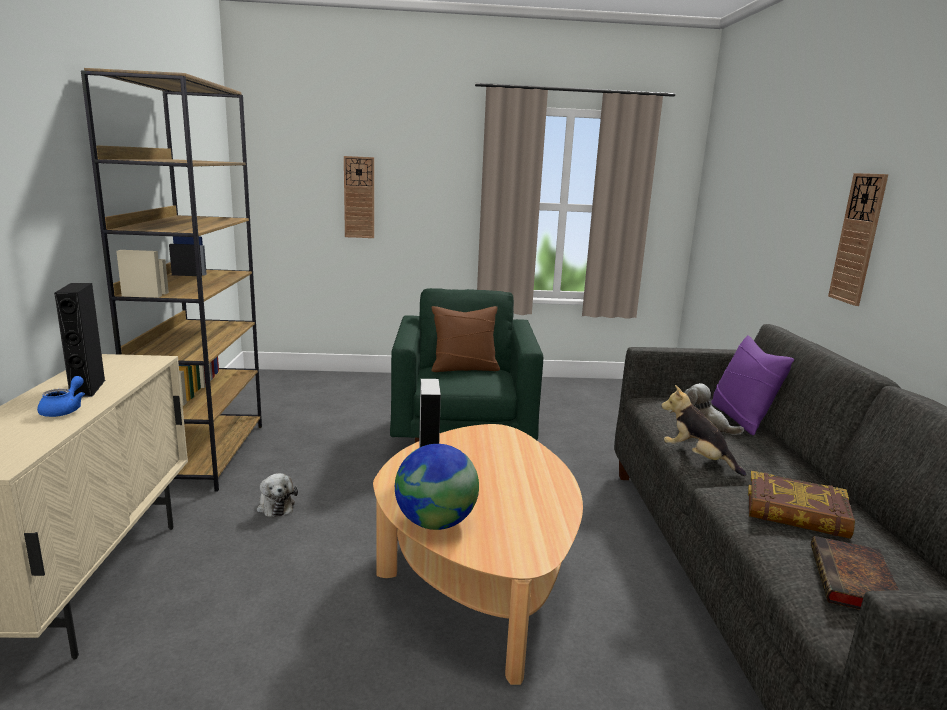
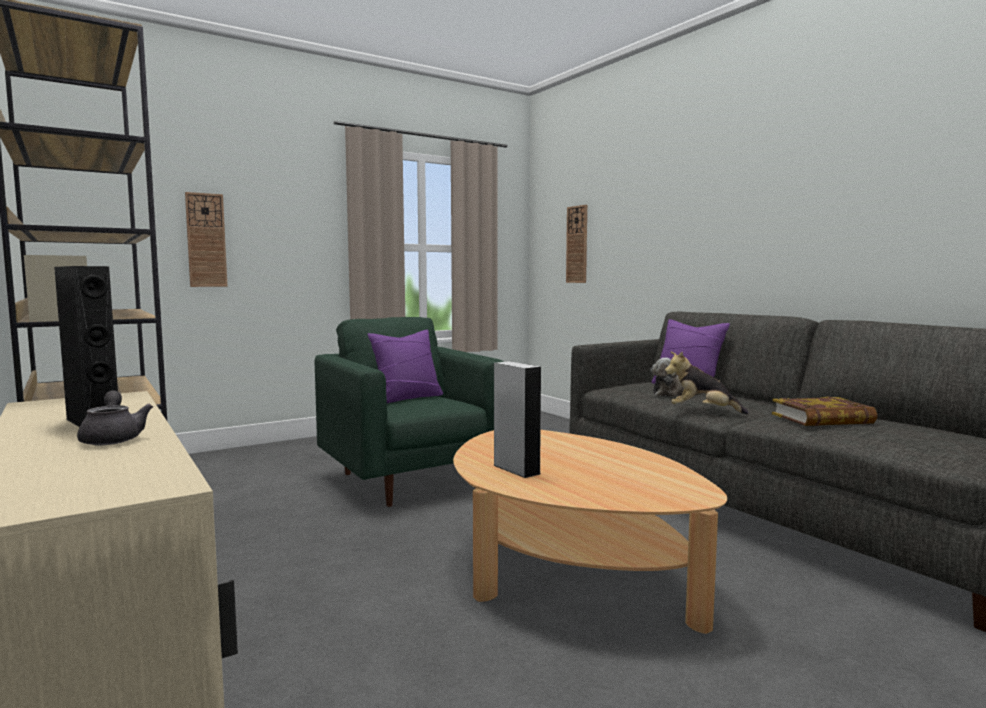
camera: 30 degrees left, 10 degrees down
blue teapot [37,376,85,417] -> grey teapot [77,391,153,445]
plush toy [257,473,298,517] -> none
globe [395,444,479,530] -> none
brown pillow [431,306,500,372] -> purple pillow [367,330,443,403]
book [811,536,899,610] -> none
wall clock [828,173,889,306] -> wall clock moved to [566,205,587,283]

